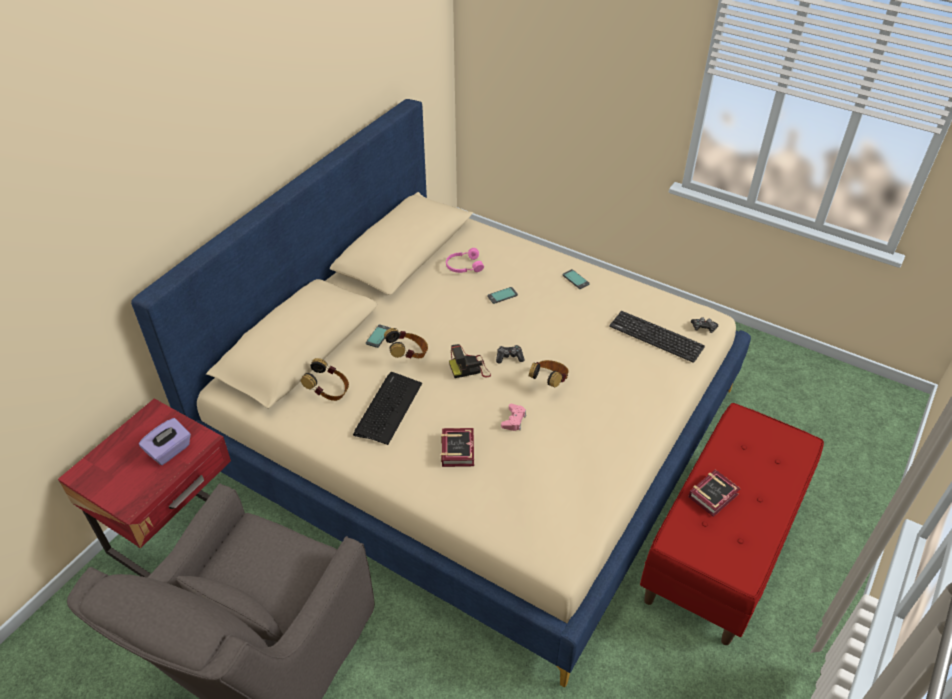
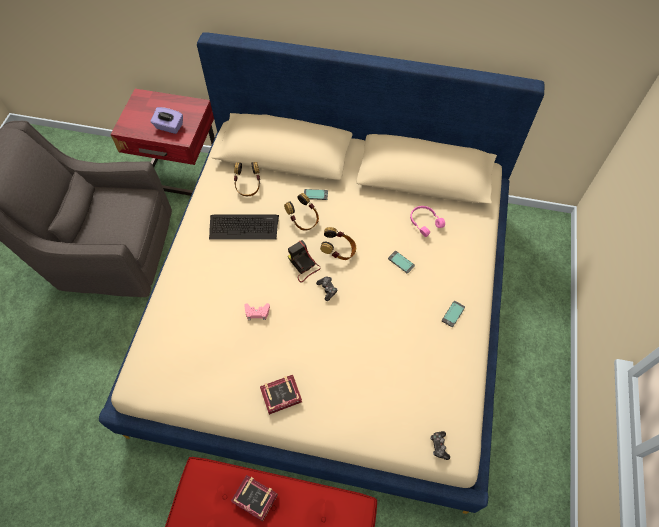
camera: 70 degrees right, 15 degrees up
book [441,428,474,467] -> book moved to [260,375,302,415]
headphones [529,360,569,387] -> headphones moved to [320,227,356,260]
keyboard [609,311,705,363] -> none

